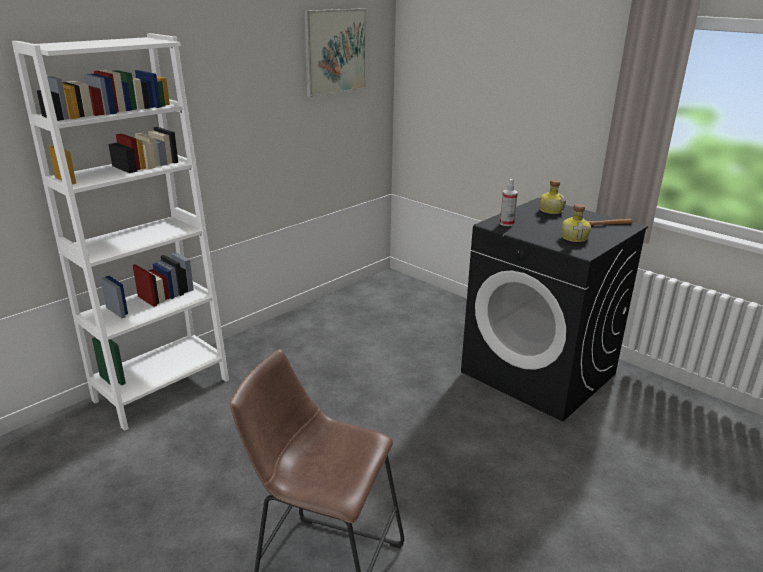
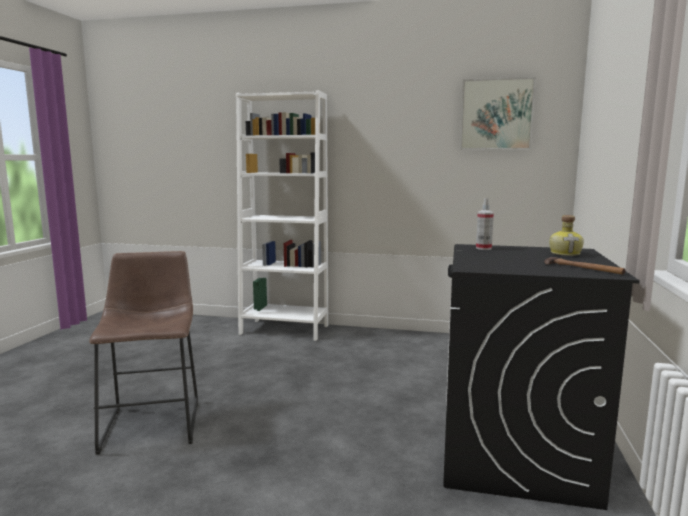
camera: 60 degrees right, 15 degrees down
bottle [561,204,591,242] -> none

